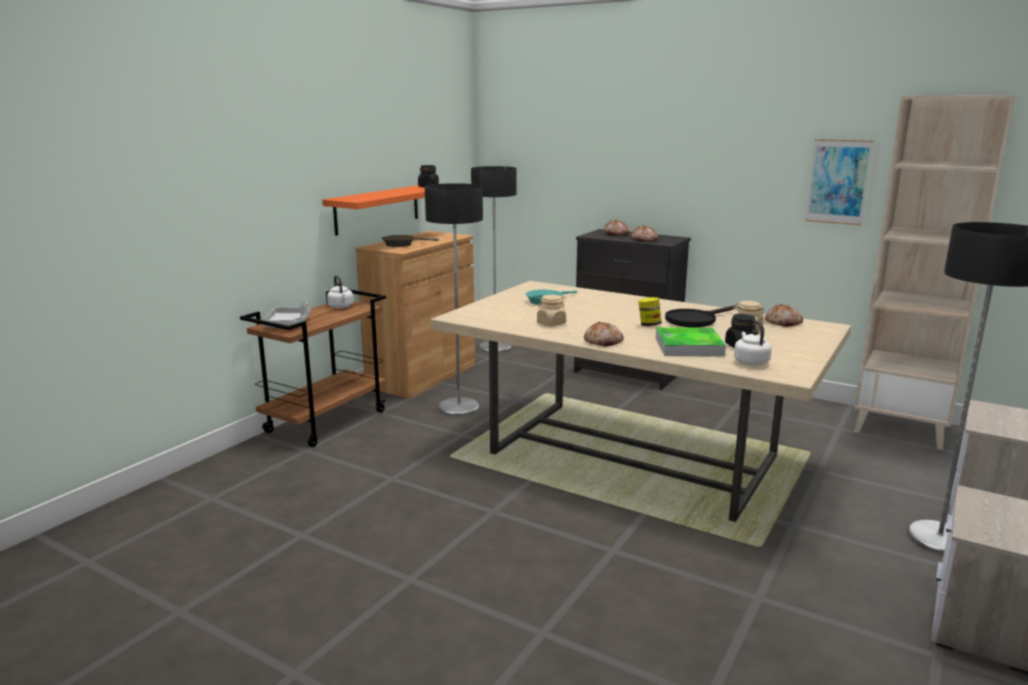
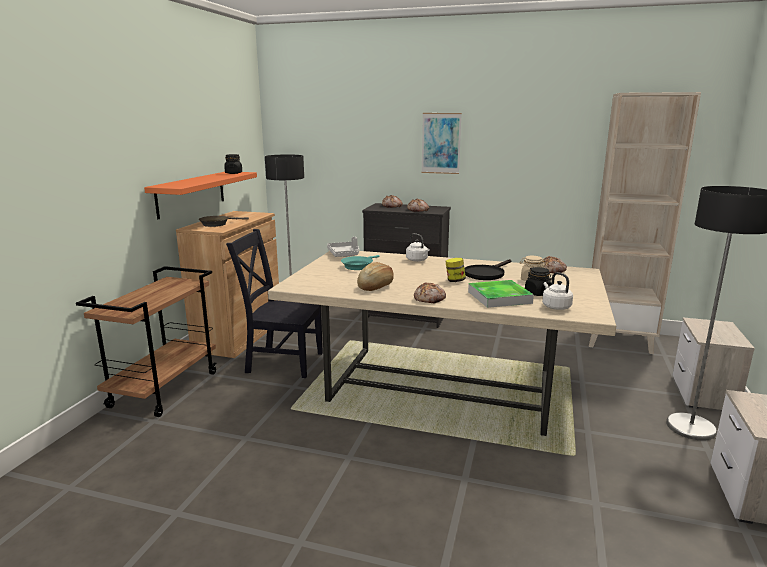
camera: 15 degrees left, 0 degrees up
grey tray [262,301,311,327] -> grey tray moved to [327,237,359,257]
white kettle [327,275,354,308] -> white kettle moved to [406,233,430,262]
floor lamp [425,183,483,417] -> black chair [226,229,323,378]
beige jar [537,295,566,326] -> bread [357,262,394,291]
picture [805,139,874,225] -> picture moved to [421,113,462,174]

